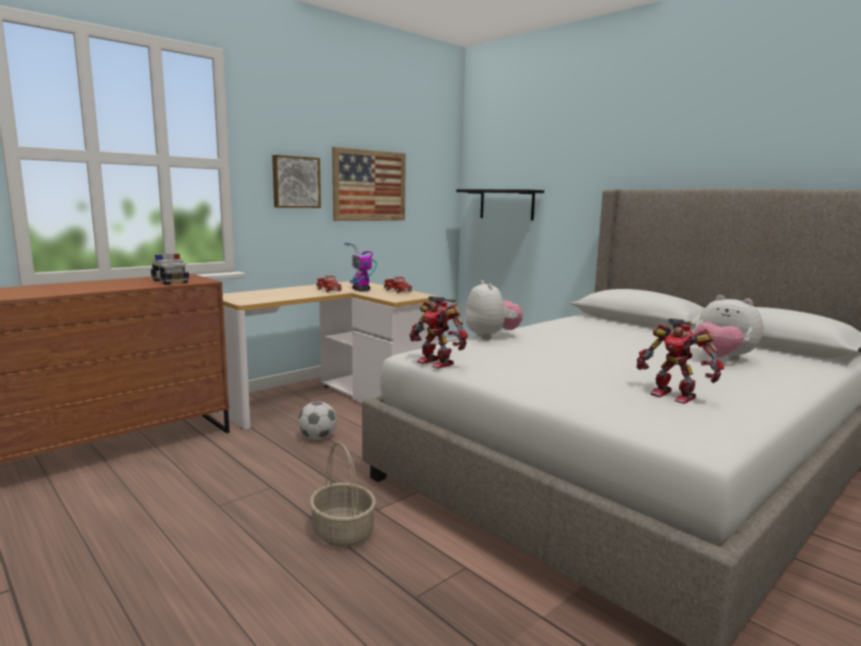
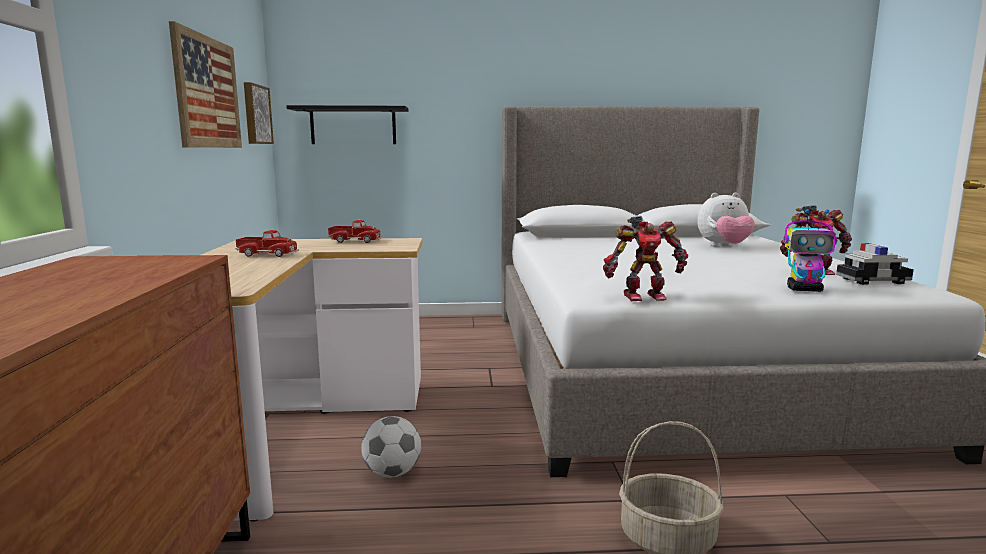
camera: 50 degrees left, 0 degrees up
toy car [151,253,190,284] -> toy car moved to [836,243,914,285]
picture [272,155,321,208] -> picture moved to [244,82,274,144]
toy robot [344,243,377,291] -> toy robot moved to [783,209,837,292]
plush toy [465,280,523,340] -> none

